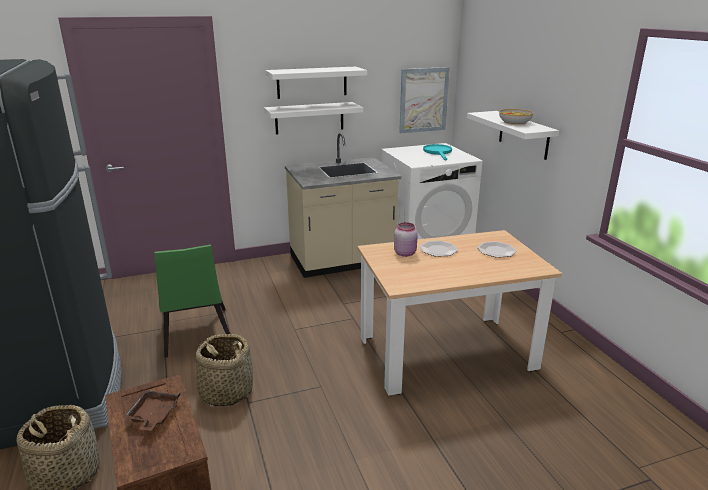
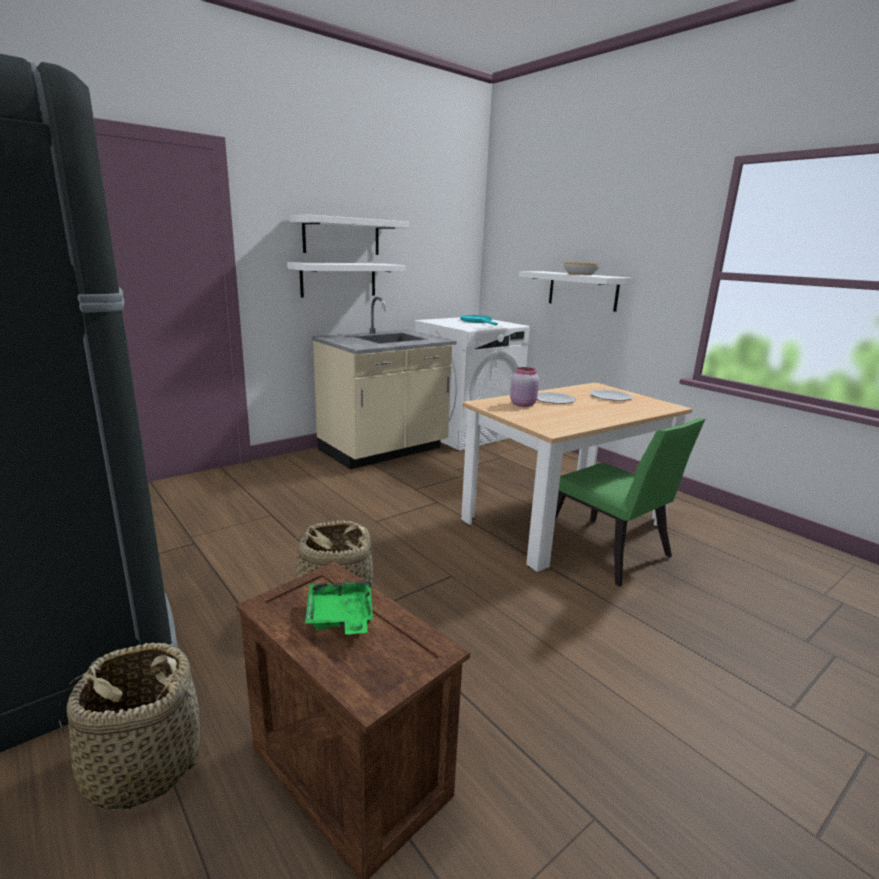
camera: 20 degrees left, 5 degrees down
brown tray [123,390,180,431] -> green tray [305,578,373,634]
green chair [154,245,230,358] -> green chair moved to [555,418,705,587]
picture [399,67,450,133] -> none

